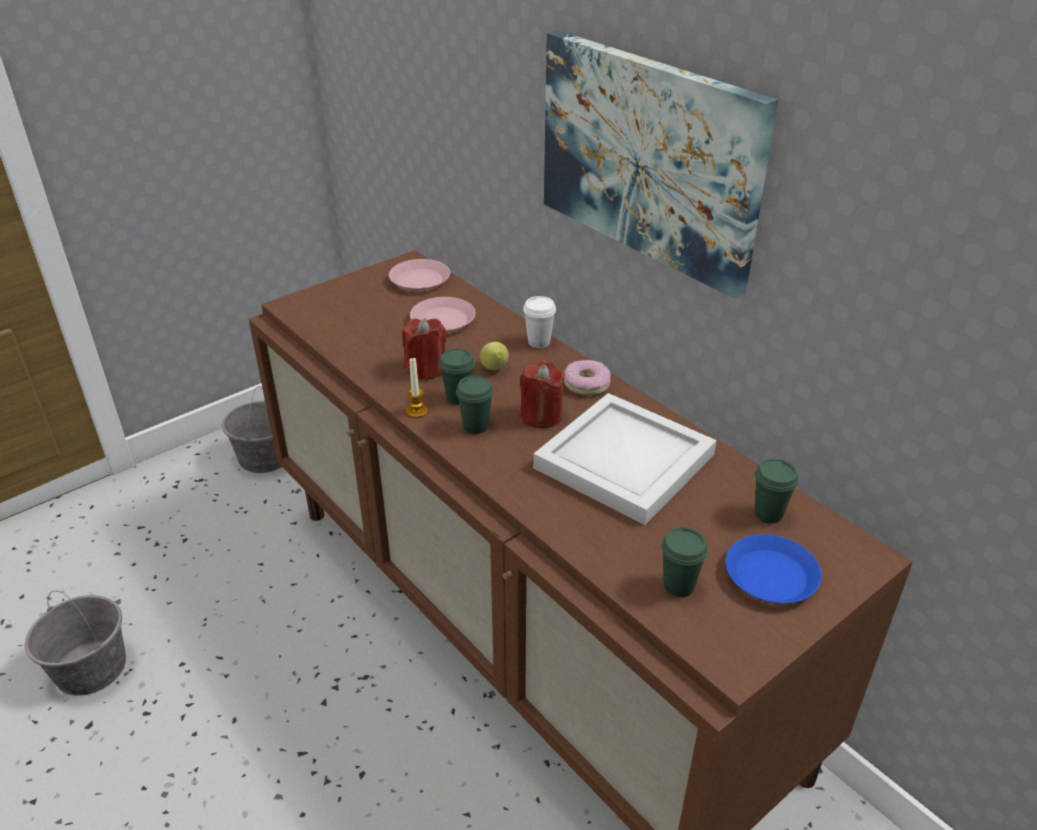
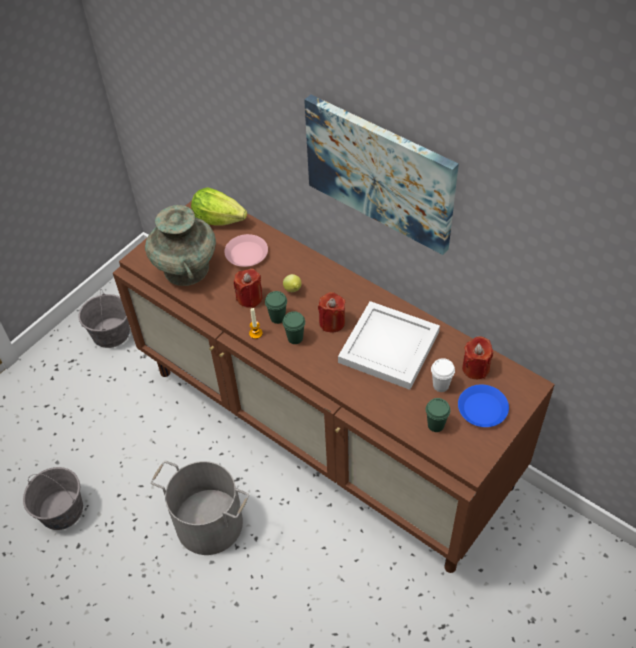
camera: 10 degrees left, 15 degrees up
pink plate [389,259,450,292] -> lettuce [191,187,247,225]
white cup [523,296,556,348] -> white cup moved to [431,358,455,392]
donut [564,360,611,395] -> none
green cup [755,459,799,524] -> red candle [462,336,493,379]
none -> turquoise vase [145,205,216,286]
none -> grey bucket [151,461,249,555]

